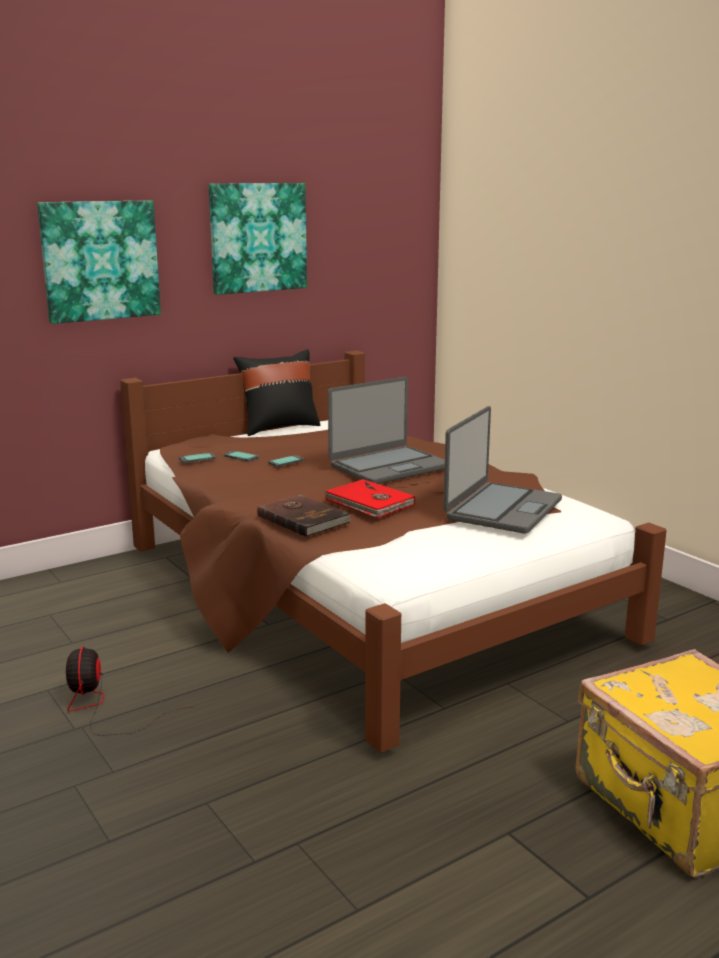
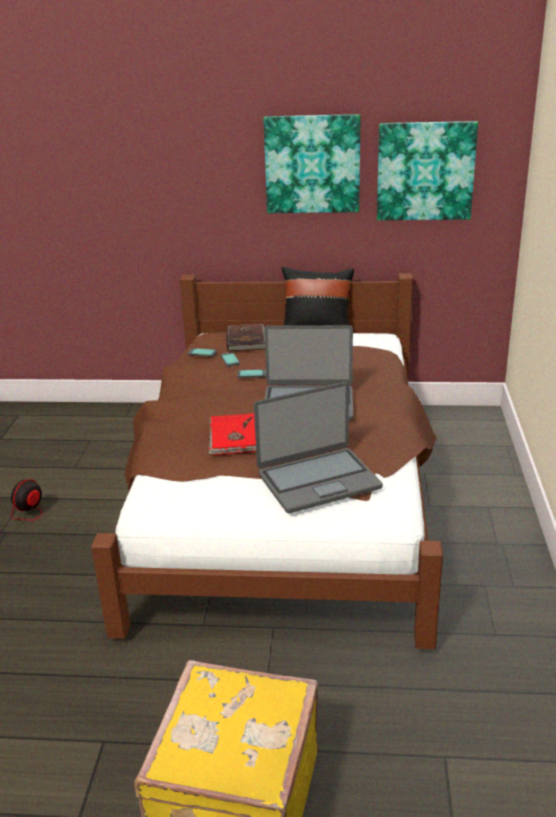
camera: 40 degrees right, 10 degrees up
picture [37,200,161,324] -> picture moved to [377,121,478,220]
brown book [257,494,351,537] -> brown book moved to [226,324,265,351]

